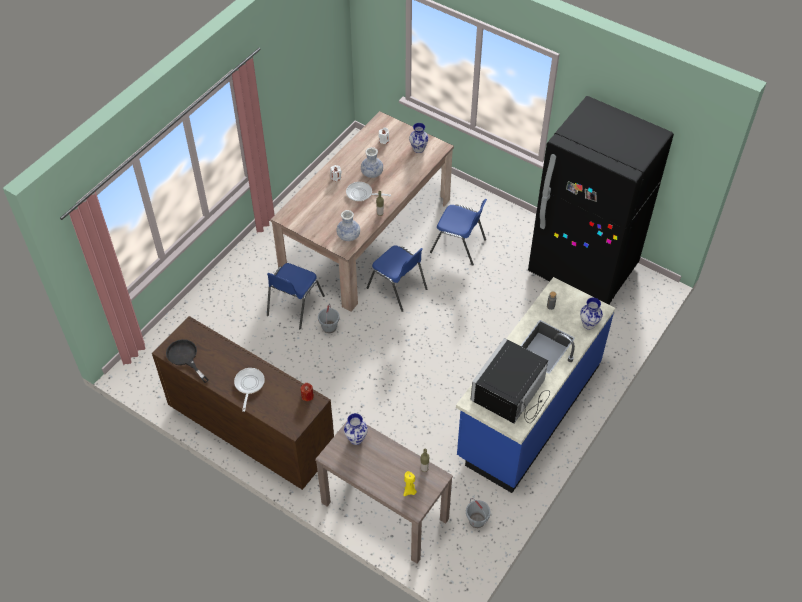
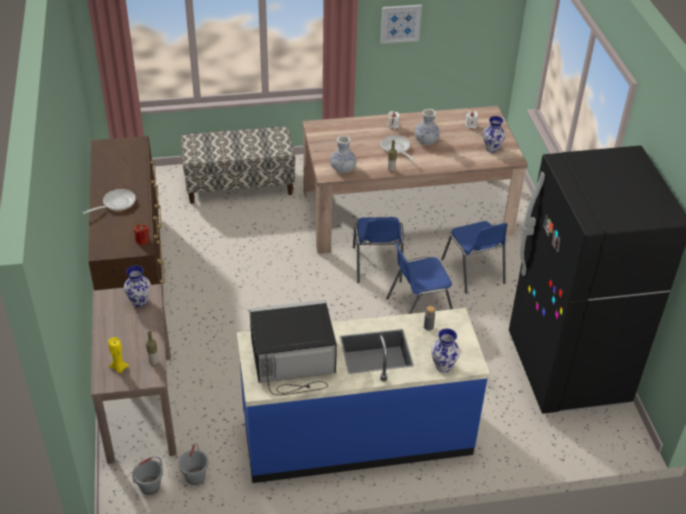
camera: 45 degrees right, 10 degrees down
black frying pan [166,339,209,383] -> none
blue chair [267,263,325,329] -> blue chair moved to [386,243,453,314]
grey bucket [318,303,340,333] -> grey bucket moved to [132,457,163,495]
none -> bench [181,126,295,204]
none -> picture [381,5,422,44]

